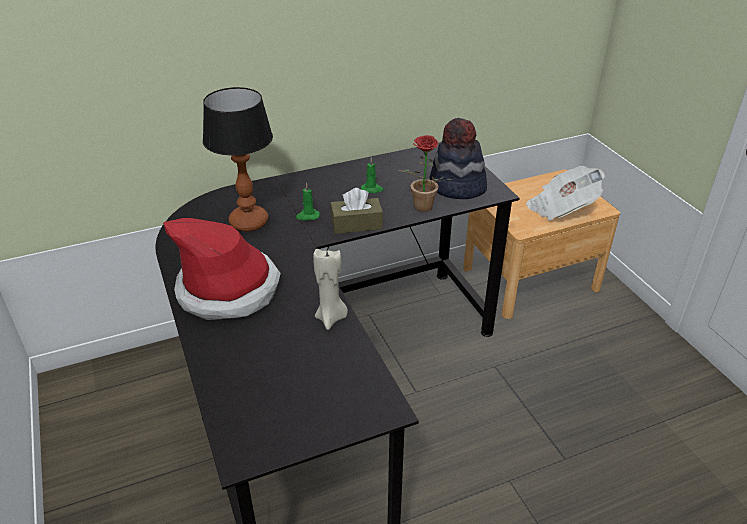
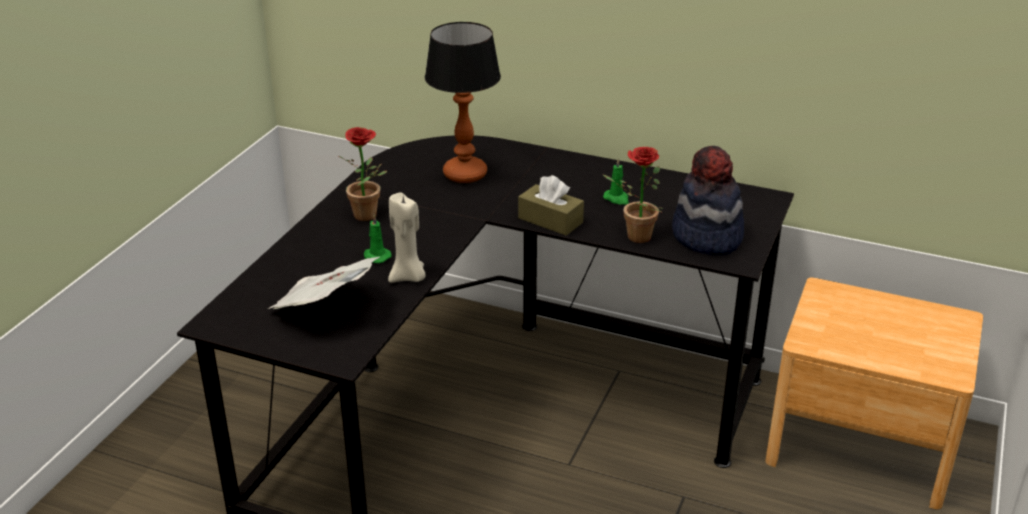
camera: 45 degrees right, 5 degrees down
hat [163,218,281,320] -> potted plant [338,127,387,221]
green candle [296,183,320,221] -> green candle moved to [364,214,392,263]
newspaper [526,166,605,221] -> newspaper moved to [268,257,379,309]

